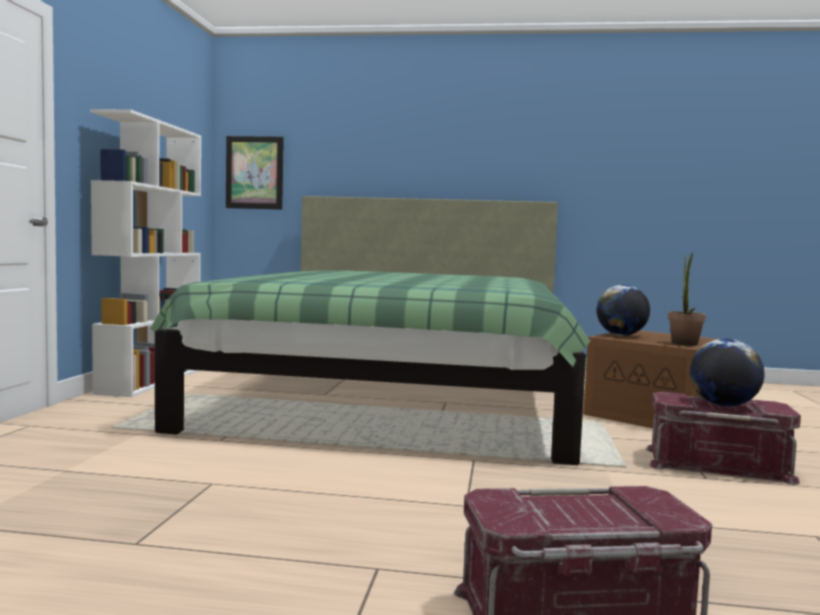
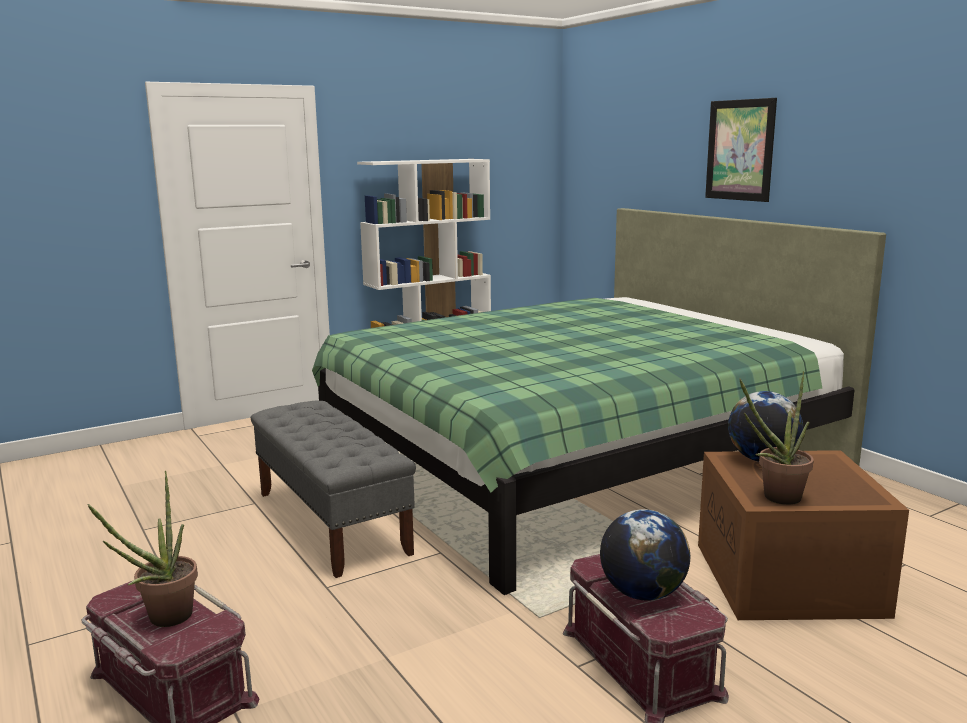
camera: 50 degrees right, 10 degrees up
picture [226,136,284,210] -> picture moved to [705,98,777,202]
none -> potted plant [87,471,198,627]
none -> grey bench [251,400,416,578]

